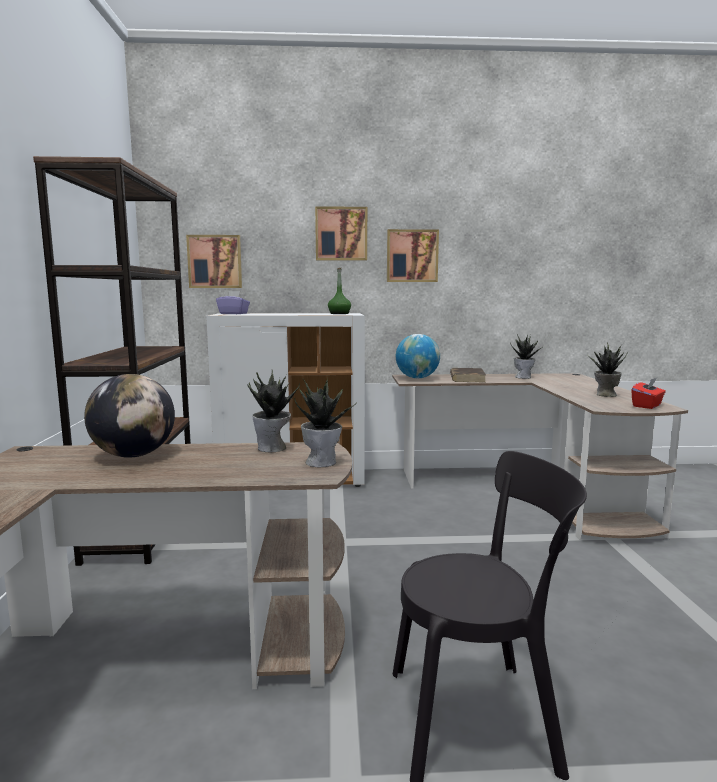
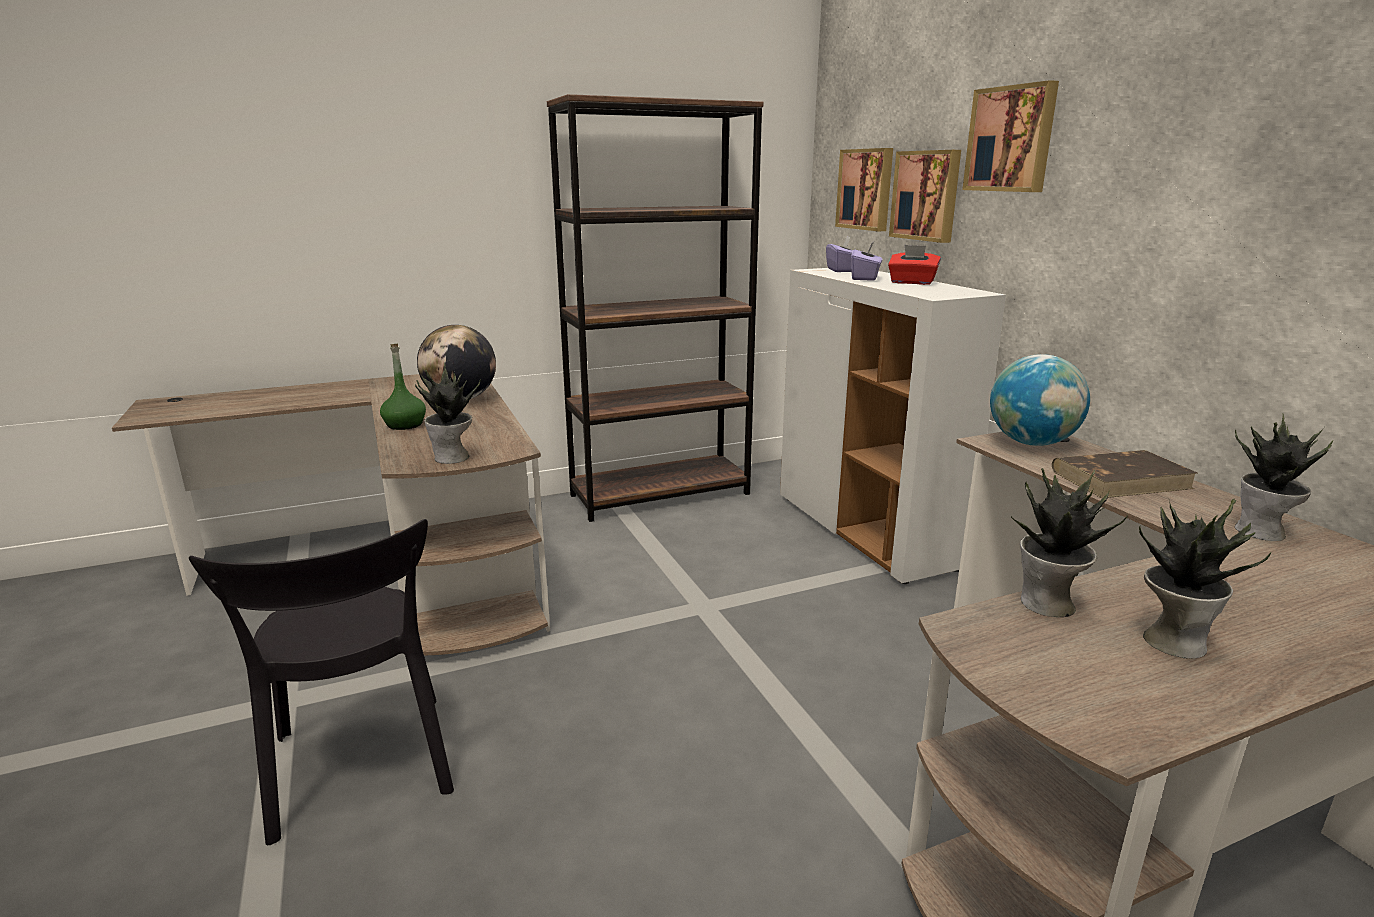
camera: 70 degrees right, 10 degrees up
potted plant [247,370,300,452] -> potted plant moved to [1011,468,1128,617]
green bottle [328,268,351,314] -> green bottle moved to [380,344,426,430]
picture [387,229,439,282] -> picture moved to [889,150,961,243]
red tissue box [632,378,666,409] -> red tissue box moved to [888,245,941,285]
none -> purple tissue box [851,242,882,281]

